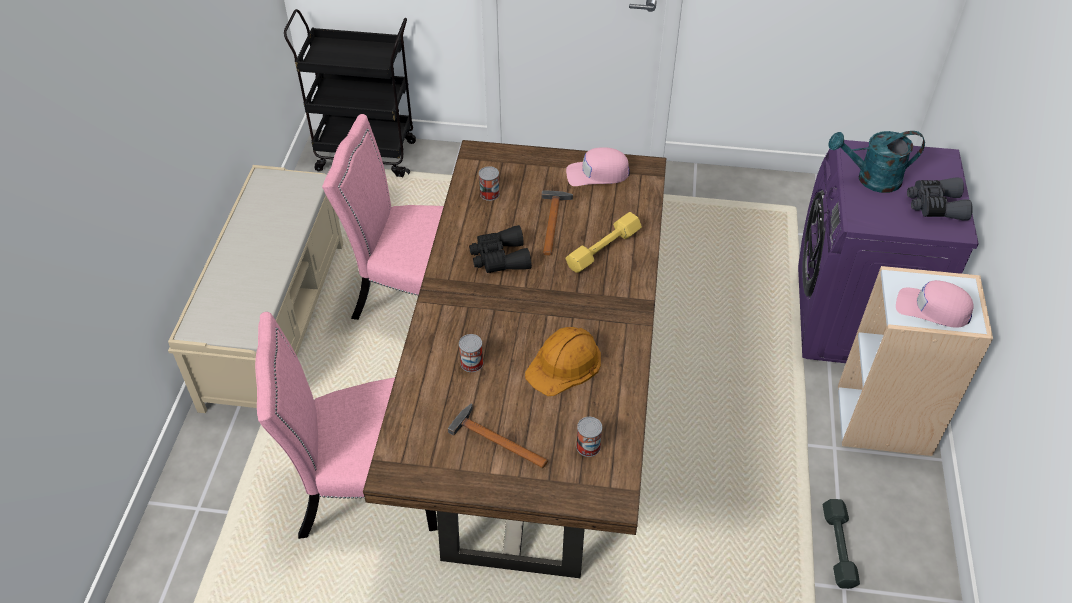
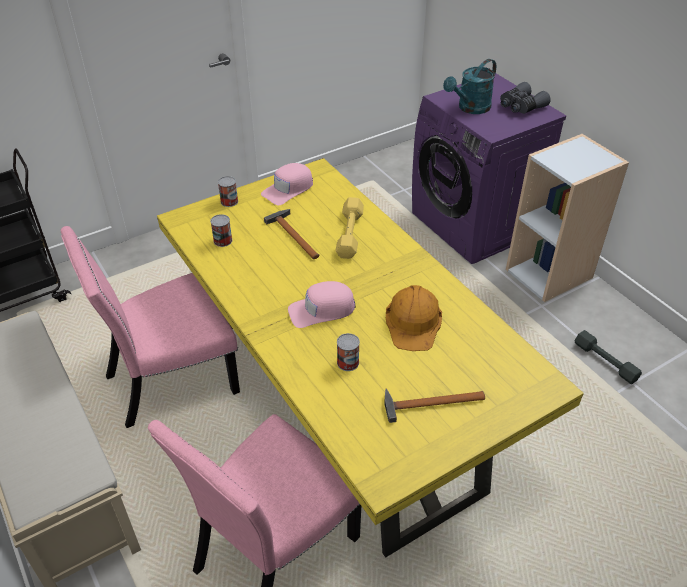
camera: 40 degrees left, 5 degrees down
brown dining table [363,140,666,578] -> yellow dining table [157,158,584,558]
black binoculars [469,225,532,273] -> none
can [576,417,602,457] -> can moved to [218,176,238,207]
pink cap [896,280,974,328] -> pink cap moved to [288,281,355,328]

